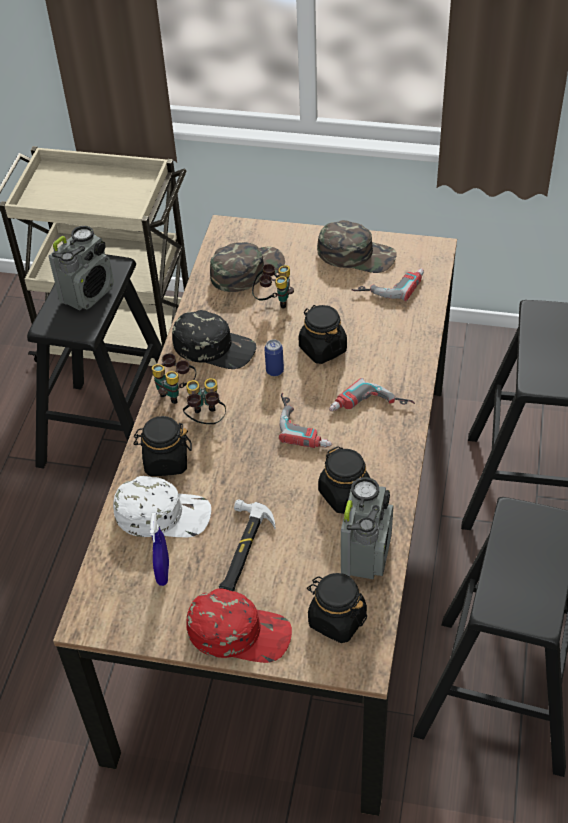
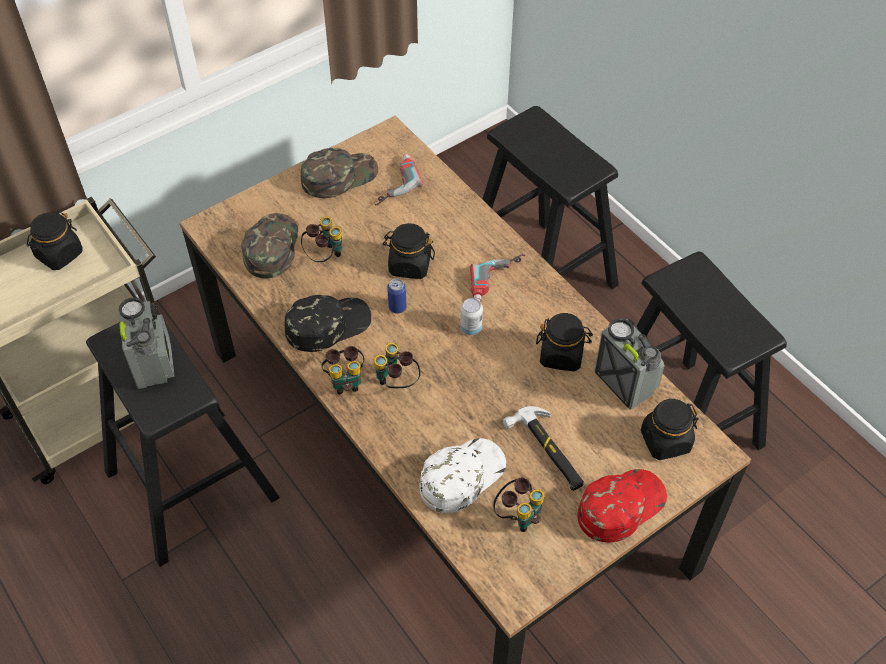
camera: 50 degrees left, 5 degrees up
black jar [133,416,192,476] -> black jar moved to [27,211,83,270]
blue spray bottle [150,513,169,586] -> binoculars [493,478,545,532]
power drill [279,392,332,448] -> can [460,298,483,335]

